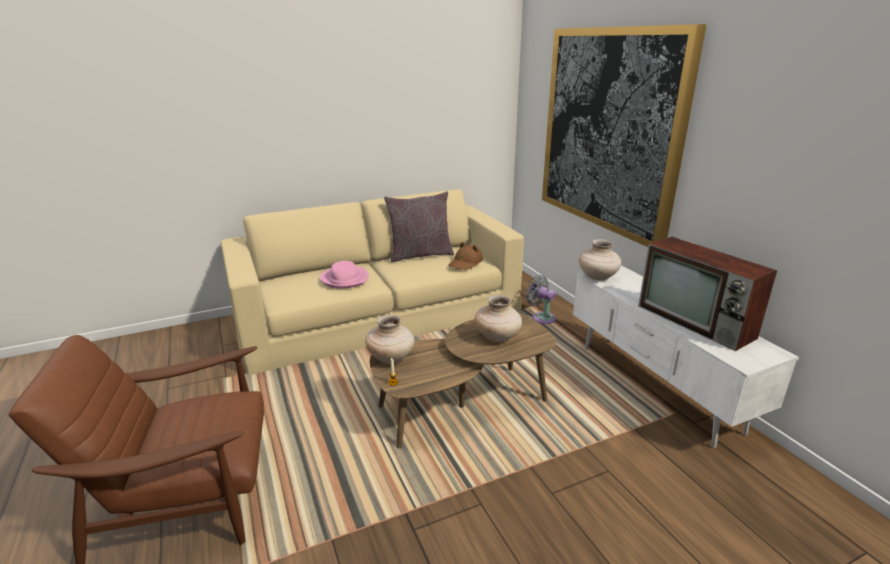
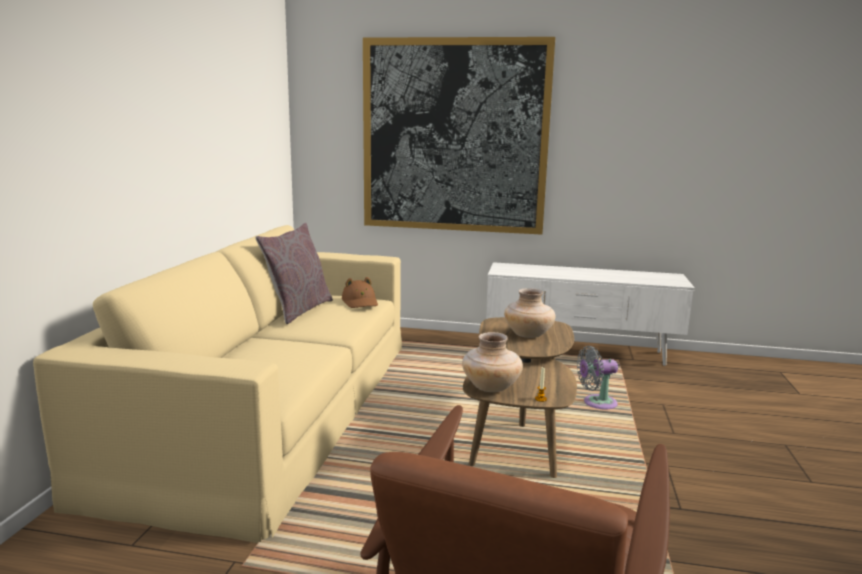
camera: 55 degrees left, 10 degrees down
pink hat [320,261,369,289] -> none
grey fan [526,275,556,324] -> grey fan moved to [577,346,618,409]
beige vase [579,239,621,281] -> none
television [638,237,777,351] -> none

